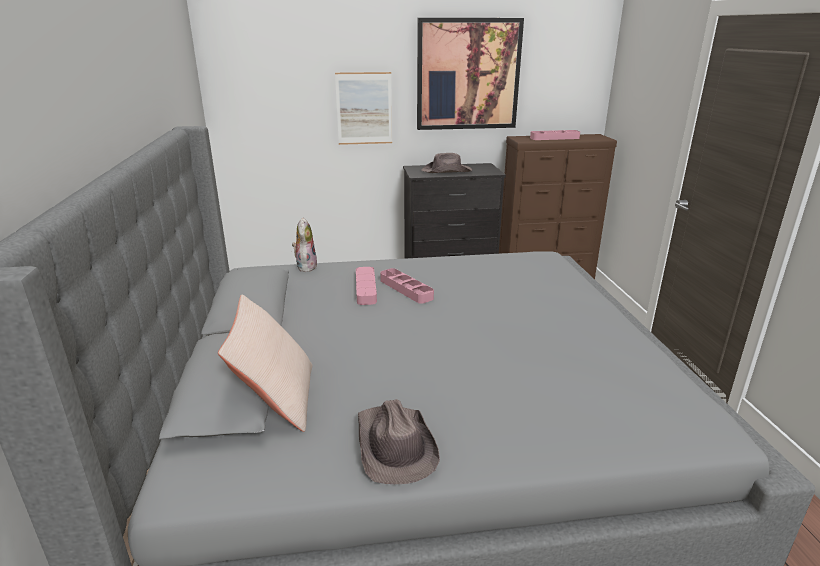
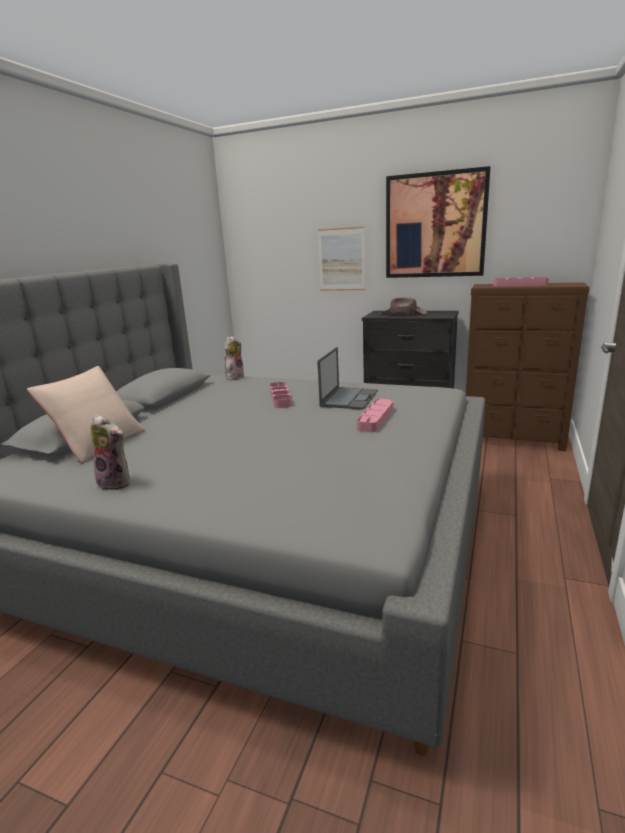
camera: 30 degrees right, 5 degrees down
pink tray [356,267,377,305] -> pink tray moved to [357,399,394,432]
brown hat [358,399,440,484] -> plush toy [91,414,130,491]
none -> laptop [317,347,378,410]

